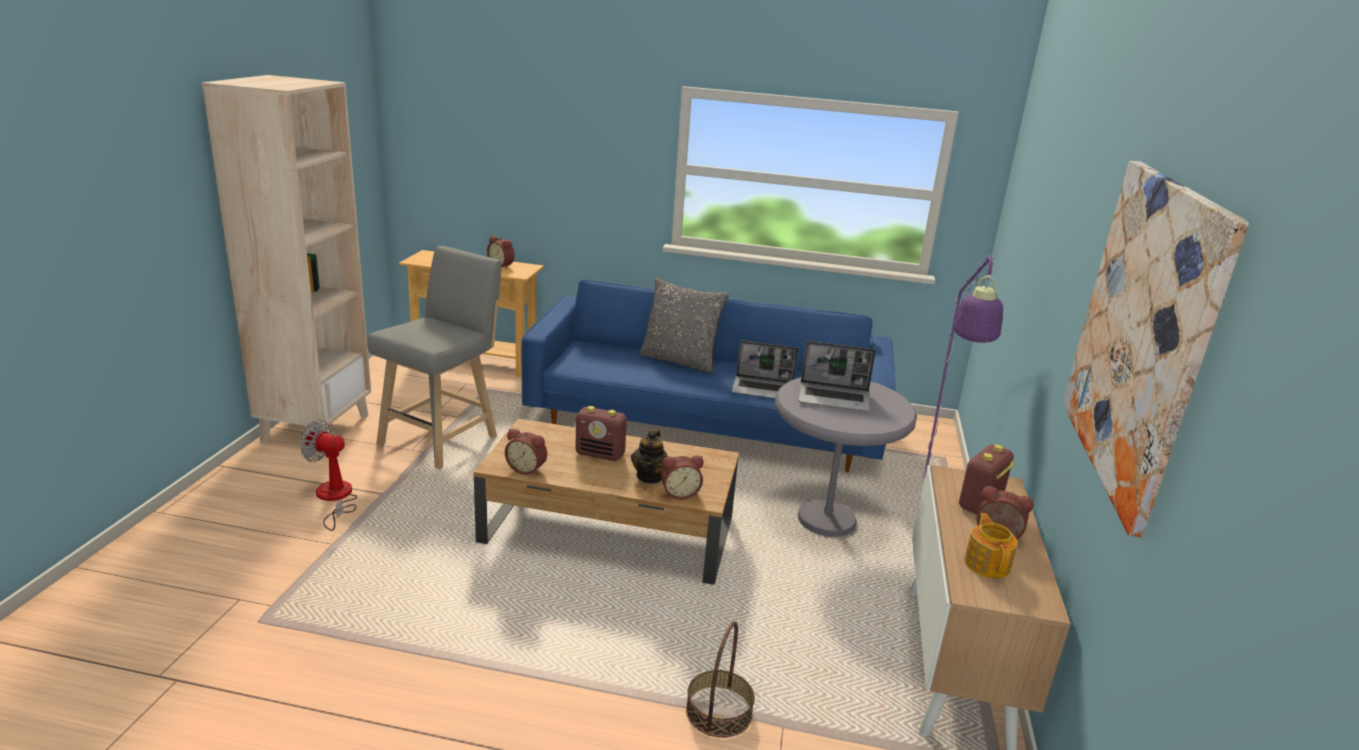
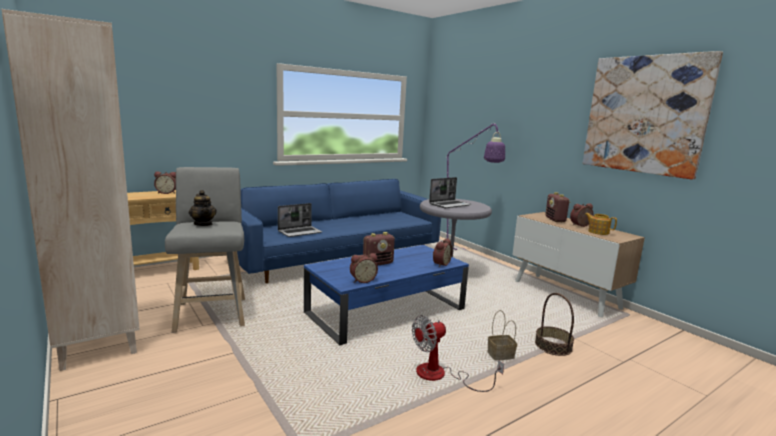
camera: 45 degrees left, 10 degrees down
fan [300,420,357,531] -> fan moved to [412,315,504,392]
brown coffee table [473,419,739,585] -> blue coffee table [304,245,469,345]
teapot [631,429,668,483] -> teapot moved to [189,190,217,226]
grey pillow [639,277,729,373] -> none
laptop [731,340,798,398] -> laptop moved to [278,203,322,237]
none -> basket [487,310,517,361]

